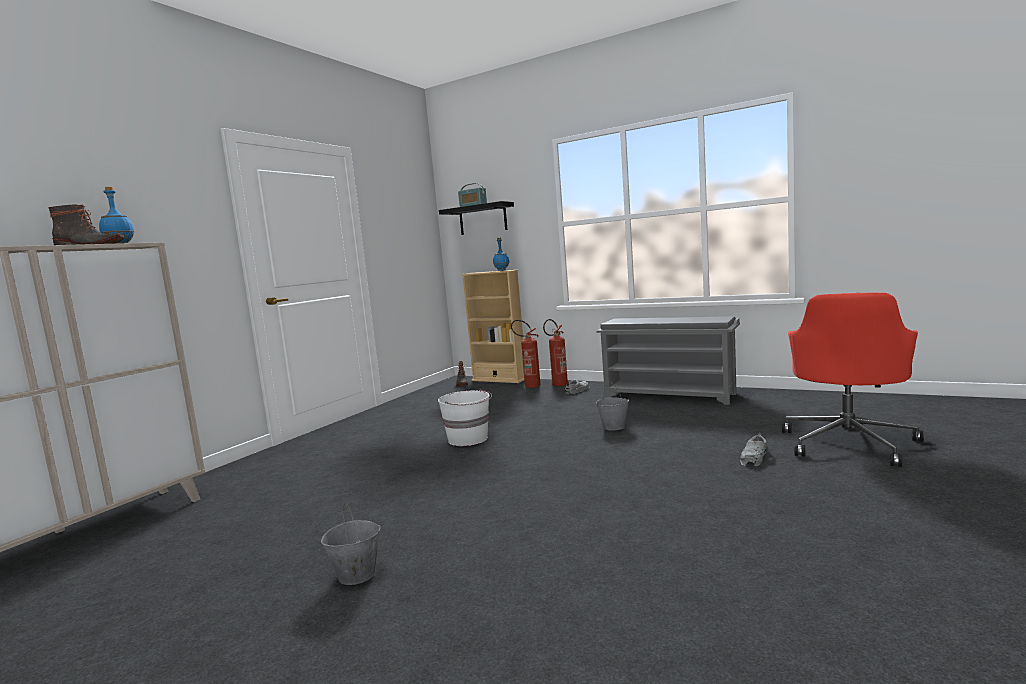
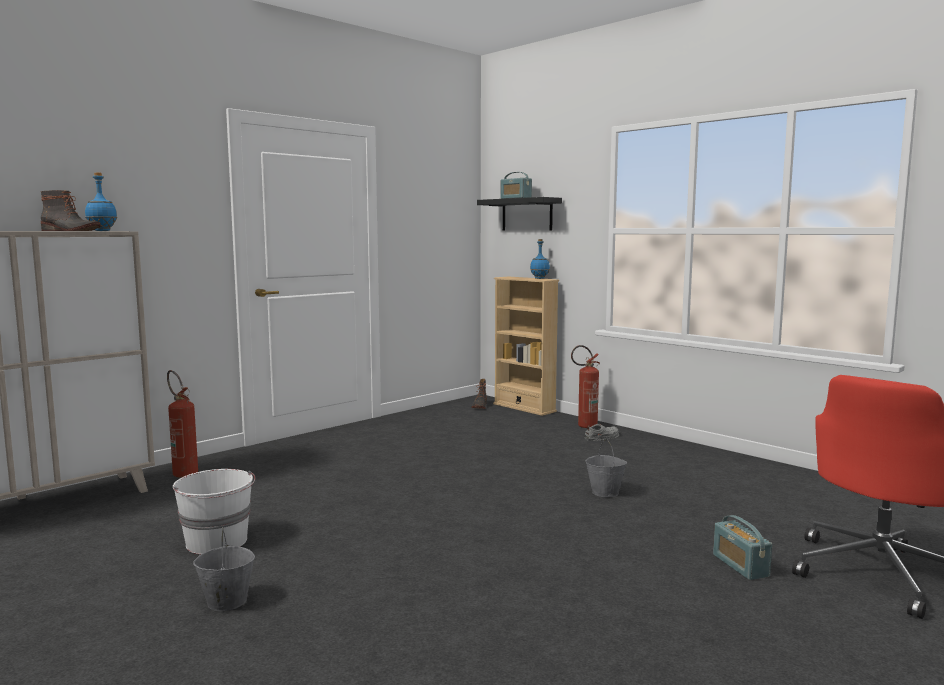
camera: 15 degrees right, 0 degrees up
white bucket [438,389,492,446] -> white bucket moved to [173,469,255,555]
fire extinguisher [511,320,540,388] -> fire extinguisher moved to [167,370,198,478]
grey shoe rack [596,316,740,405] -> none
grey shoe [740,432,767,466] -> radio [713,515,772,580]

